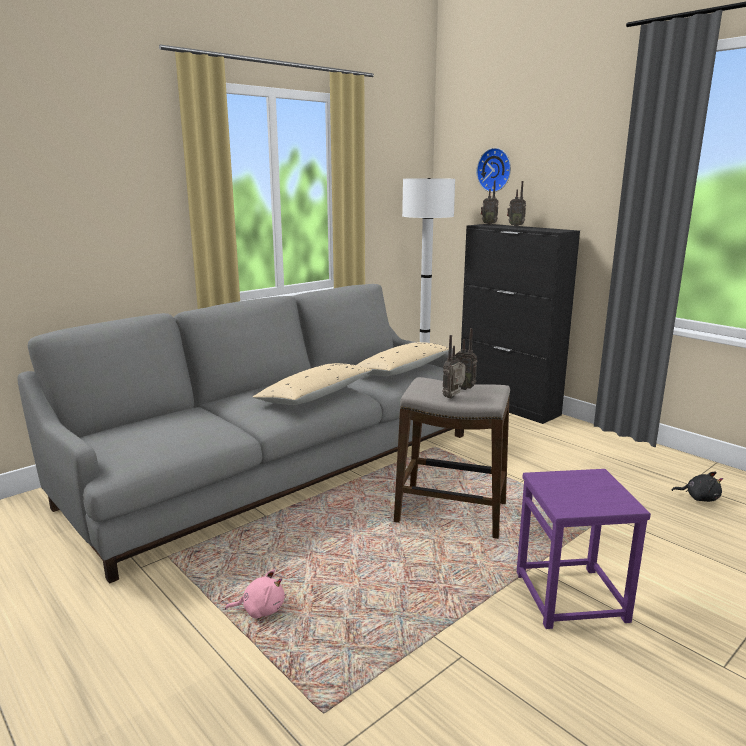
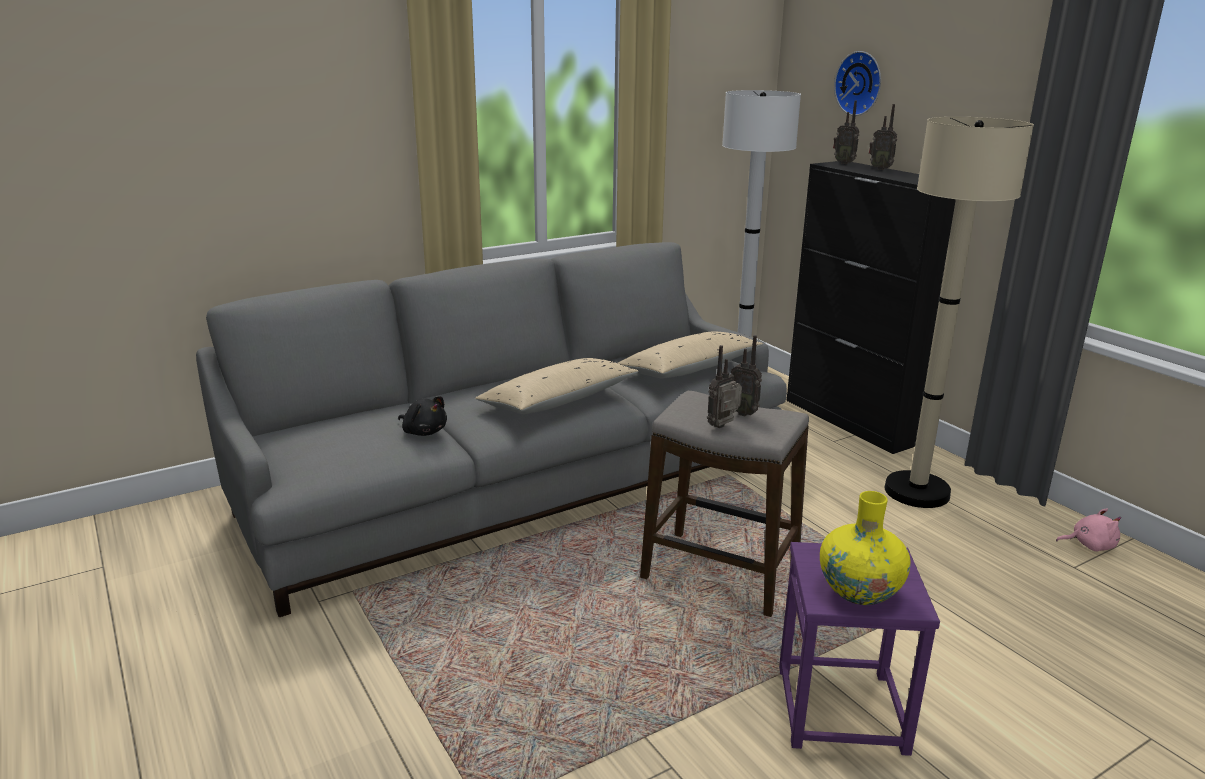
camera: 10 degrees right, 5 degrees up
pink plush toy [225,569,285,619] -> pink plush toy moved to [1056,508,1121,551]
black plush toy [672,472,723,502] -> black plush toy moved to [398,396,447,436]
none -> yellow vase [820,491,911,605]
none -> beige floor lamp [884,117,1034,508]

